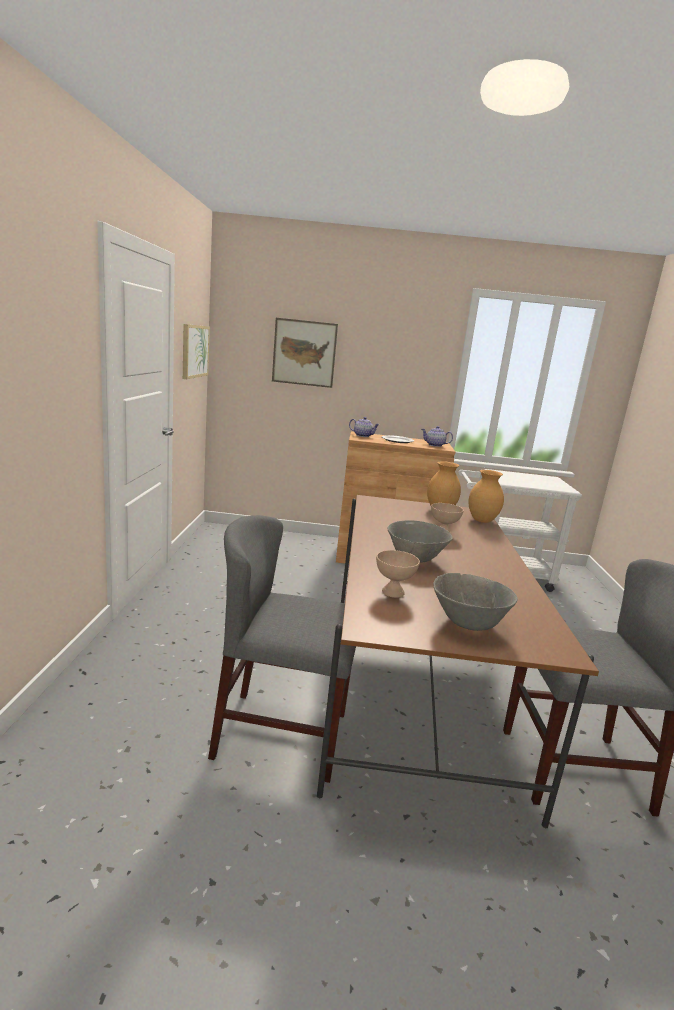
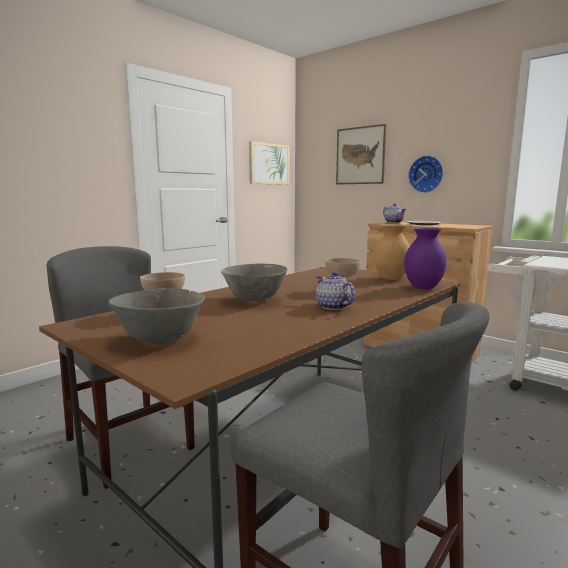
camera: 40 degrees right, 5 degrees down
teapot [421,426,453,447] -> teapot moved to [316,272,355,310]
brown vase [468,470,504,523] -> purple vase [404,228,447,289]
none -> wall clock [408,155,443,193]

